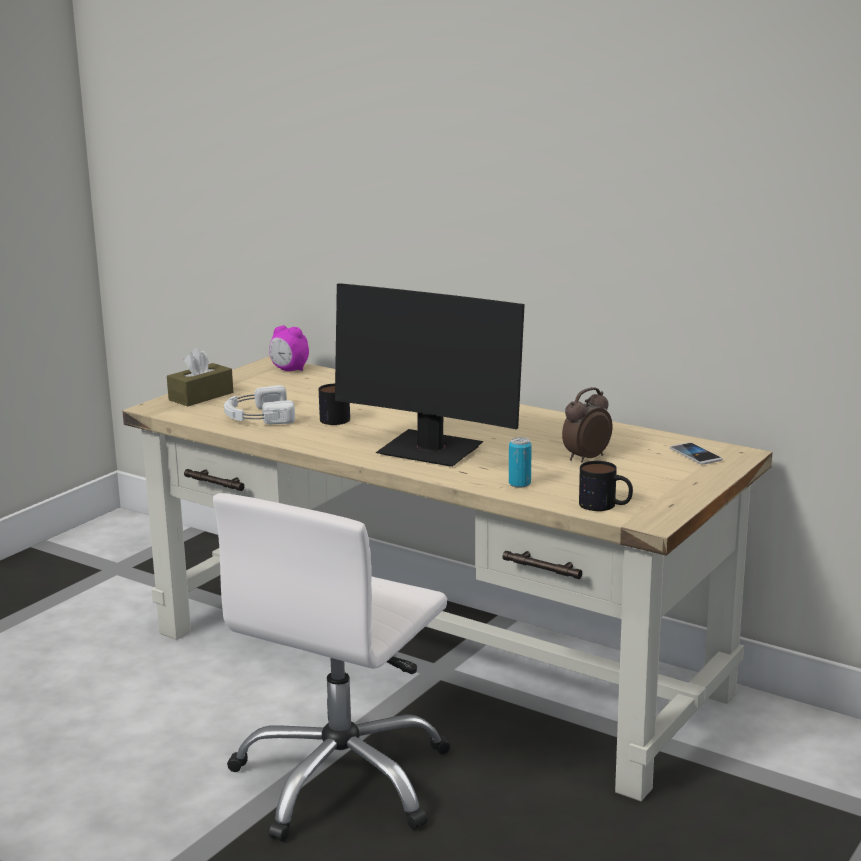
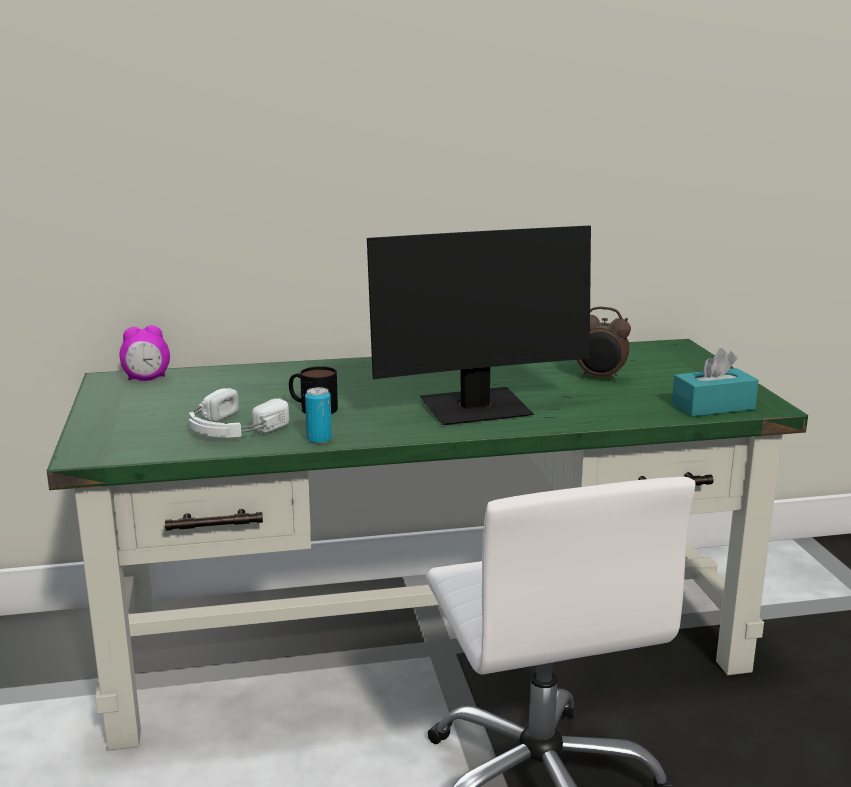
camera: 45 degrees left, 0 degrees up
beige desk [122,356,773,801] -> green desk [47,339,808,751]
brown tissue box [167,347,233,406] -> none
can [509,437,532,488] -> can moved to [305,387,332,444]
alarm clock [562,387,612,462] -> alarm clock turned 75 degrees counterclockwise [577,307,631,382]
mug [579,461,633,511] -> turquoise tissue box [672,348,759,417]
phone [670,442,723,464] -> none

